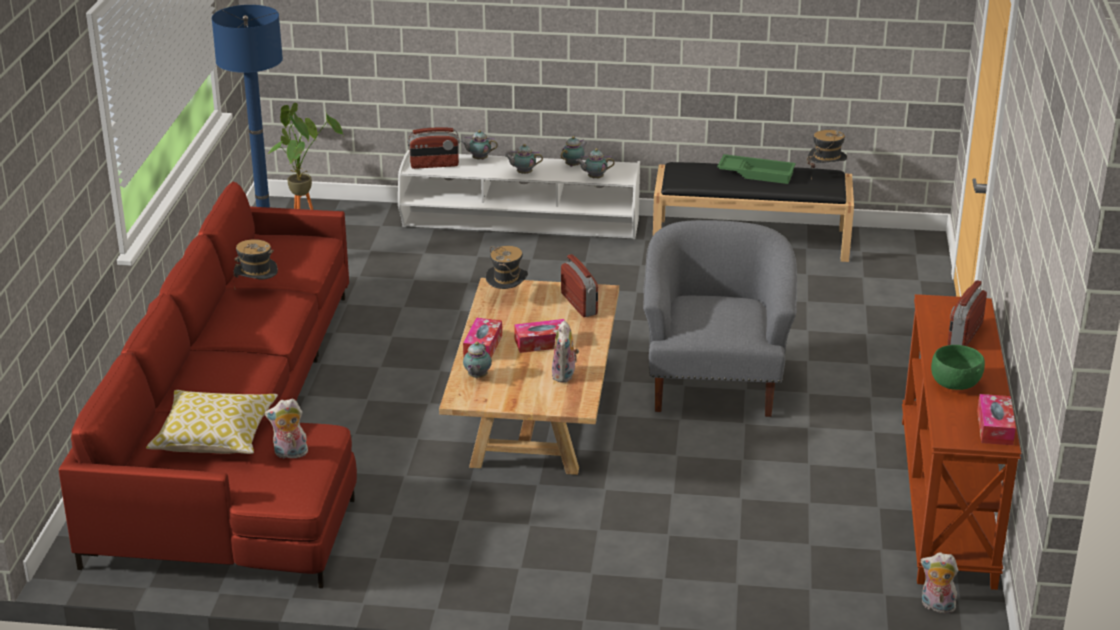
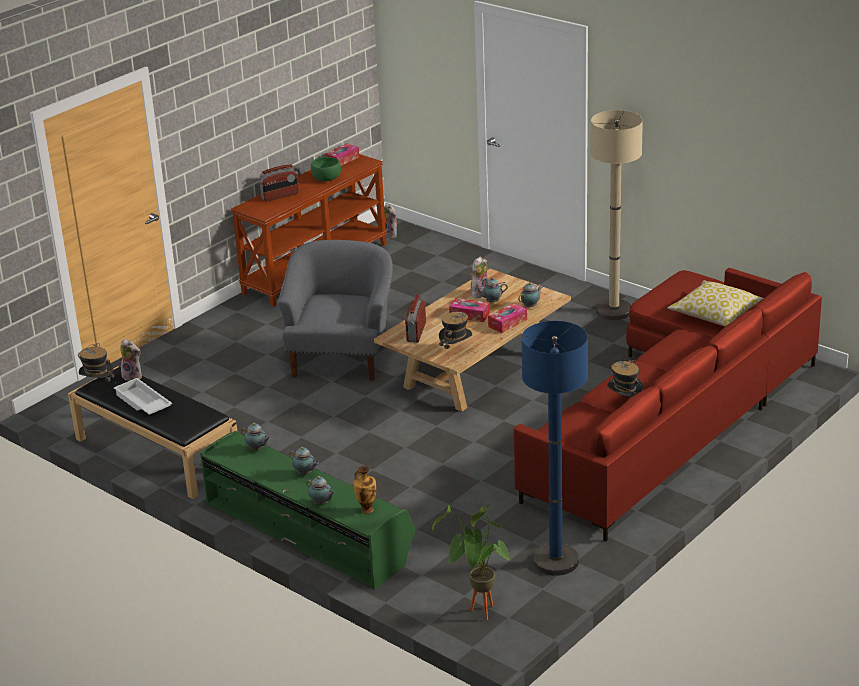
camera: 145 degrees left, 0 degrees up
plush toy [265,399,309,459] -> plush toy moved to [120,339,142,381]
white tv stand [398,150,640,239] -> green tv stand [200,431,415,589]
radio [407,127,460,169] -> vase [353,466,377,514]
teapot [561,136,587,167] -> teapot moved to [476,278,508,302]
grey armchair [643,220,797,417] -> grey armchair turned 150 degrees clockwise [277,240,393,381]
green tray [717,154,796,184] -> white tray [114,378,172,415]
none -> beige floor lamp [590,110,643,320]

